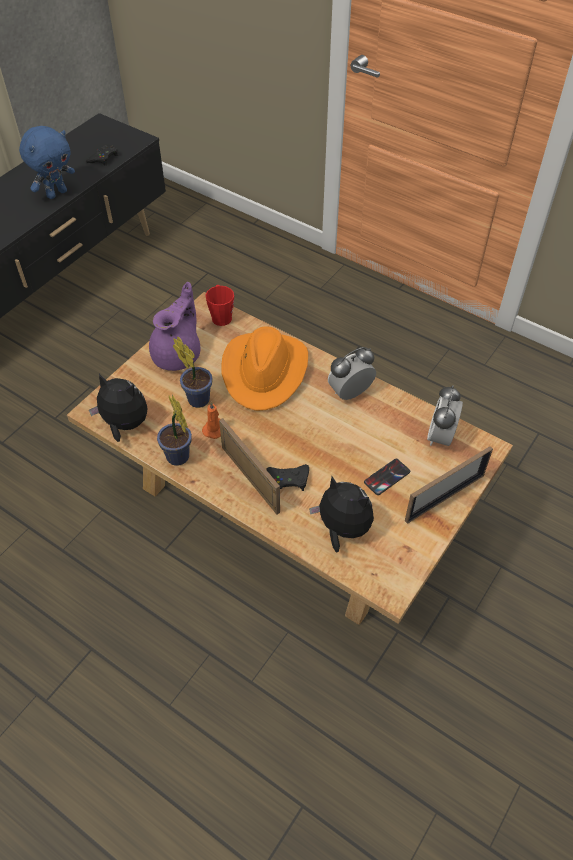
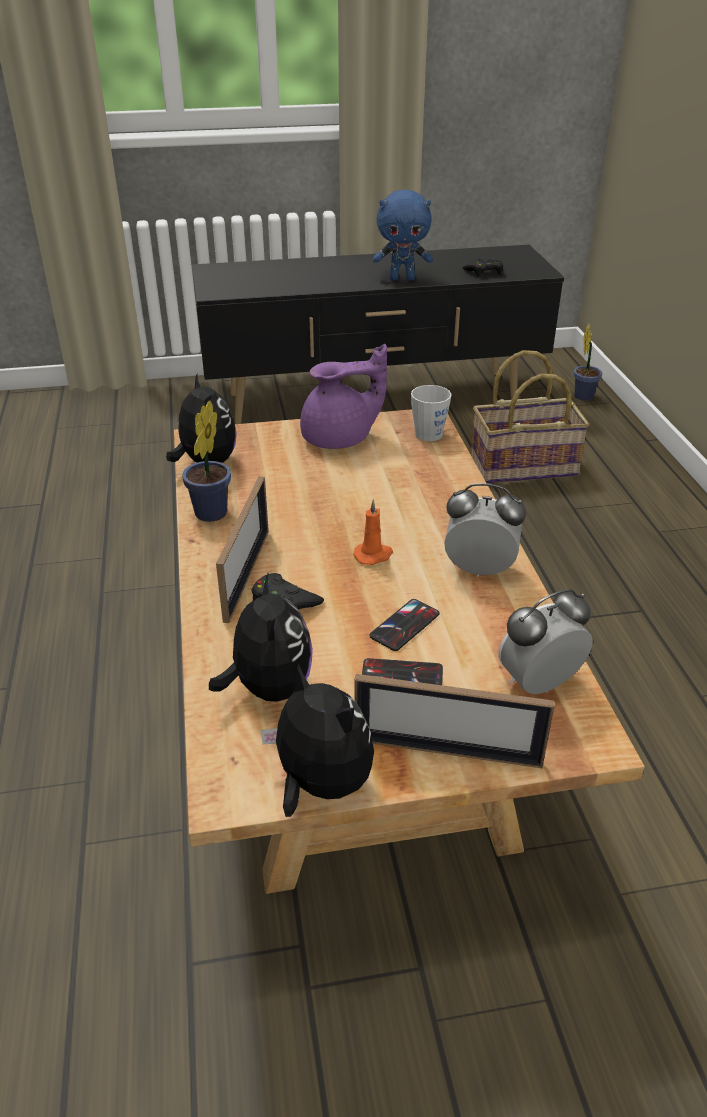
camera: 45 degrees right, 15 degrees down
potted plant [173,336,213,408] -> potted plant moved to [574,323,602,401]
orange candle [202,402,221,439] -> orange candle moved to [353,499,393,565]
red mug [206,285,234,326] -> grey mug [411,385,452,441]
orange hat [221,326,308,411] -> none
none -> plush toy [260,663,374,817]
none -> phone [369,599,440,651]
none -> basket [471,350,589,484]

